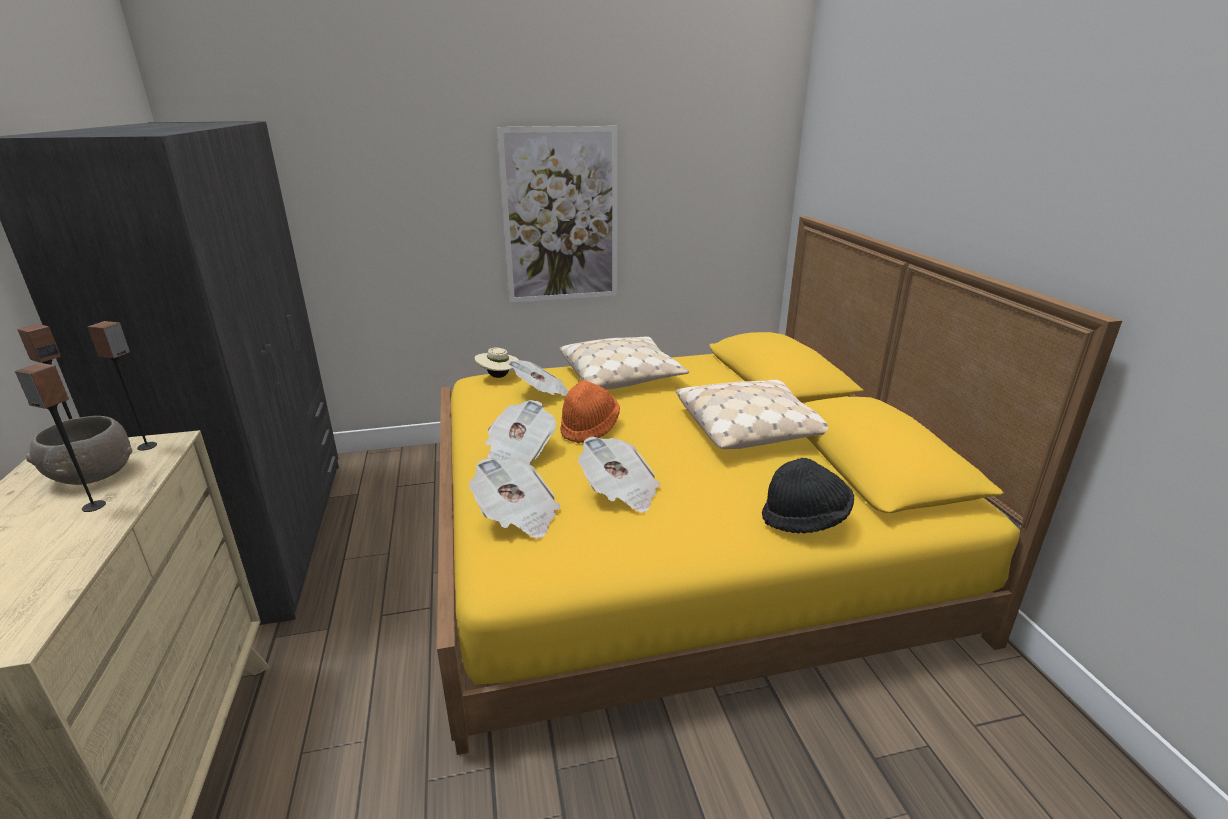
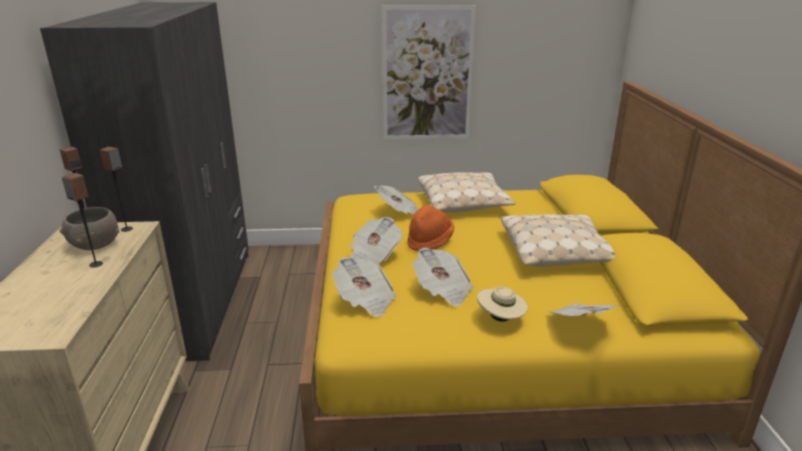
camera: 10 degrees right, 0 degrees up
beige hat [475,348,519,378] -> beige hat moved to [477,286,528,322]
black hat [762,458,854,534] -> newspaper [549,303,618,316]

